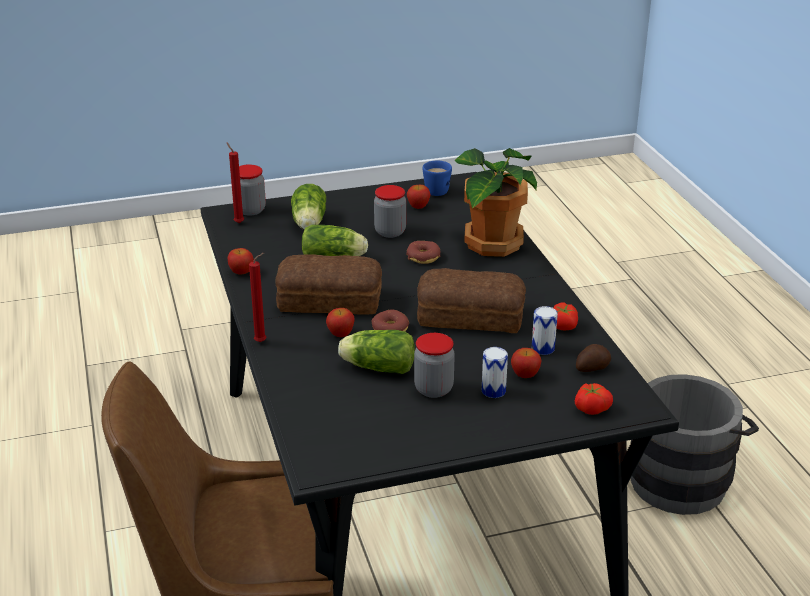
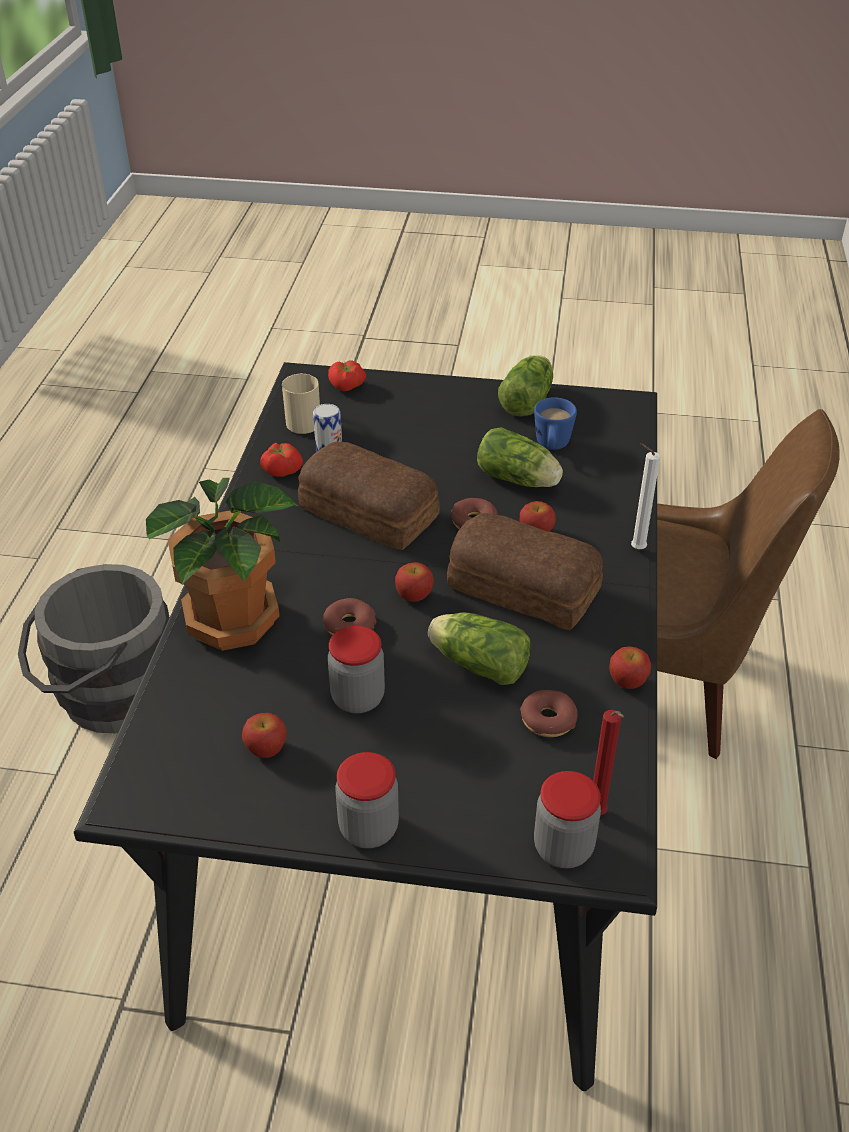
camera: 155 degrees left, 10 degrees up
red candle [249,253,266,343] -> white candle [631,443,660,549]
lettuce [291,184,326,230] -> lettuce moved to [498,355,553,417]
jar [414,333,455,398] -> jar moved to [335,752,399,848]
blue mug [422,161,452,196] -> blue mug moved to [534,397,577,450]
can [482,347,508,398] -> none
apple [511,348,542,378] -> apple moved to [395,562,434,602]
potato [576,344,611,372] -> beige mug [282,373,320,434]
none -> donut [520,690,578,737]

